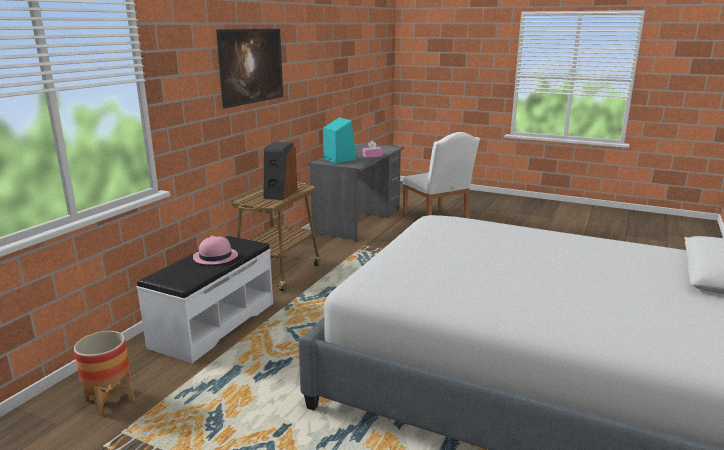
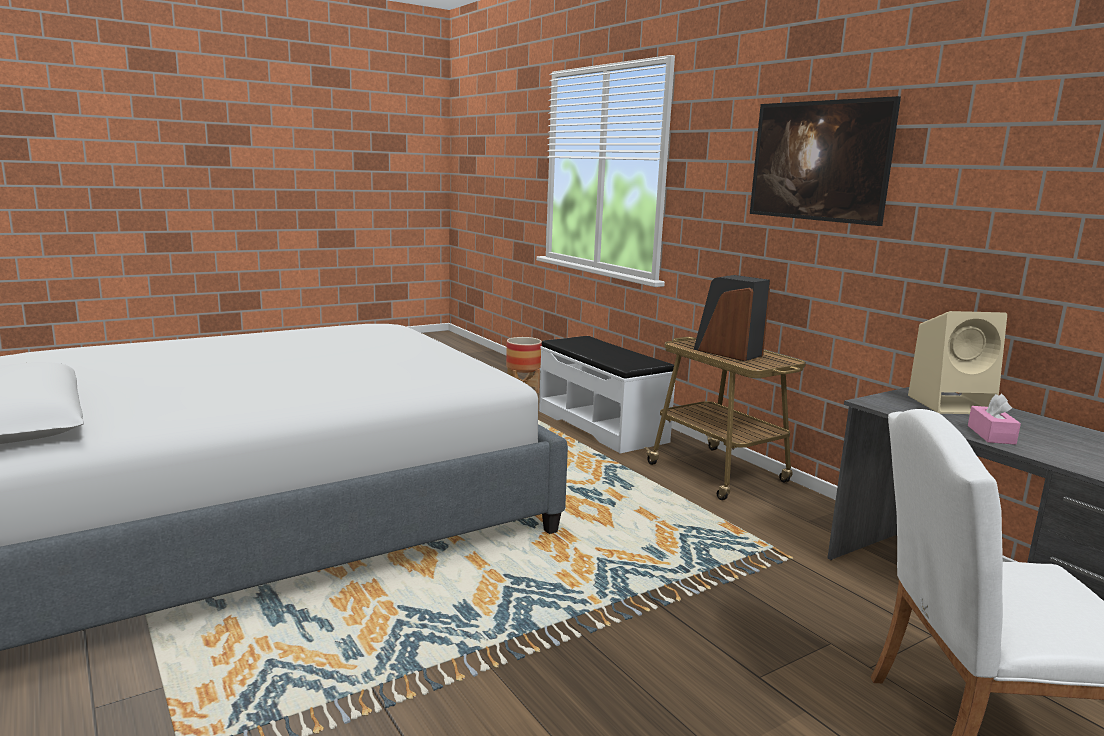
camera: 120 degrees right, 5 degrees down
pink hat [193,236,238,265] -> none
turquoise speaker [323,118,356,163] -> beige speaker [908,311,1007,414]

